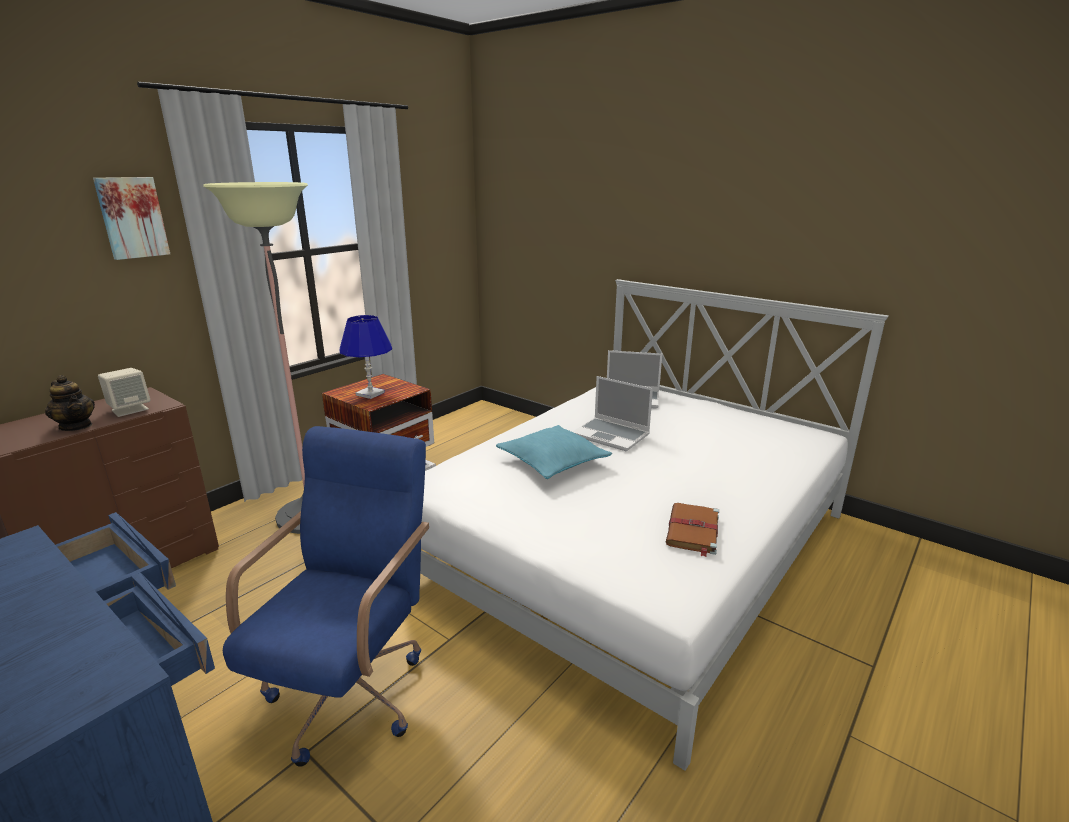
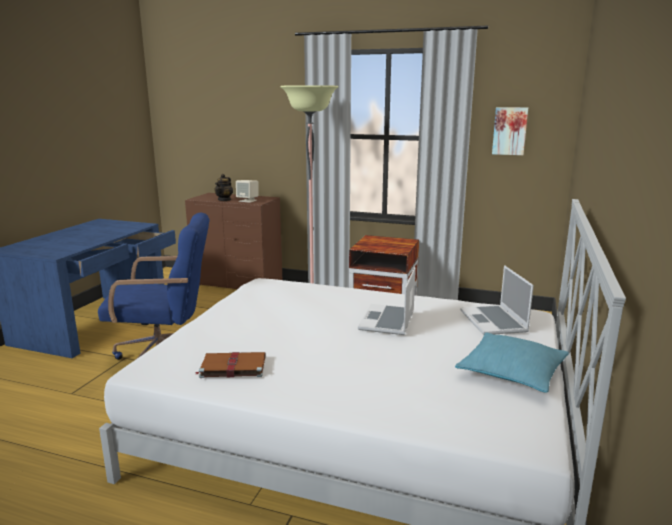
camera: 70 degrees right, 5 degrees down
picture [93,177,170,260] -> picture moved to [492,107,528,155]
blue table lamp [340,315,392,399] -> none
turquoise pillow [496,425,612,479] -> turquoise pillow moved to [455,333,569,393]

